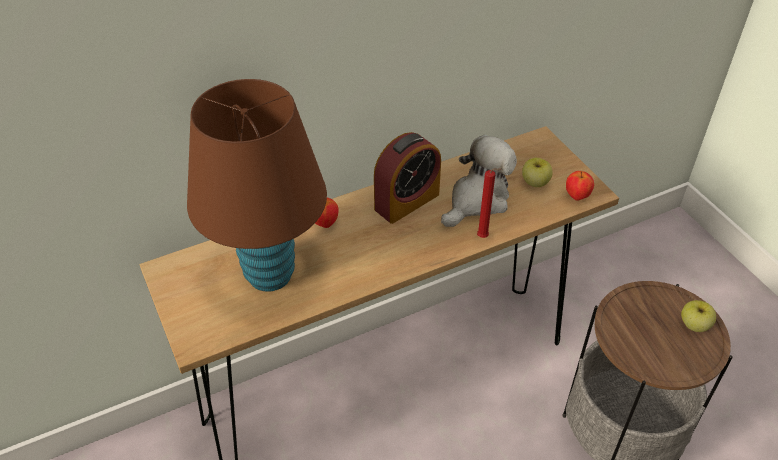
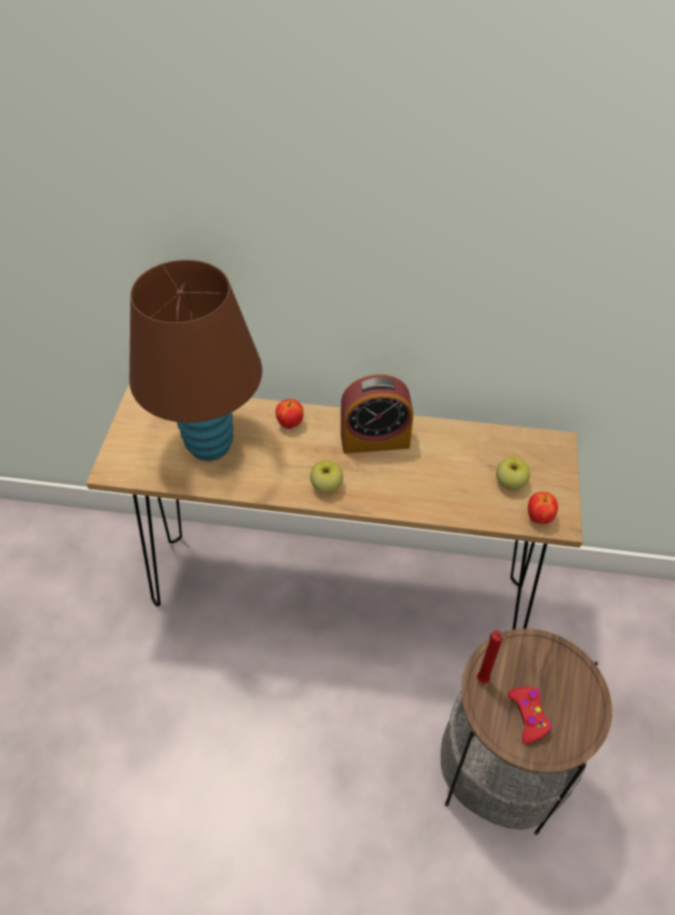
camera: 35 degrees right, 5 degrees up
plush toy [441,135,517,227] -> none
red candle [477,168,501,238] -> red candle moved to [477,630,506,684]
apple [681,300,716,332] -> apple moved to [310,460,343,493]
none -> red game controller [508,687,551,744]

